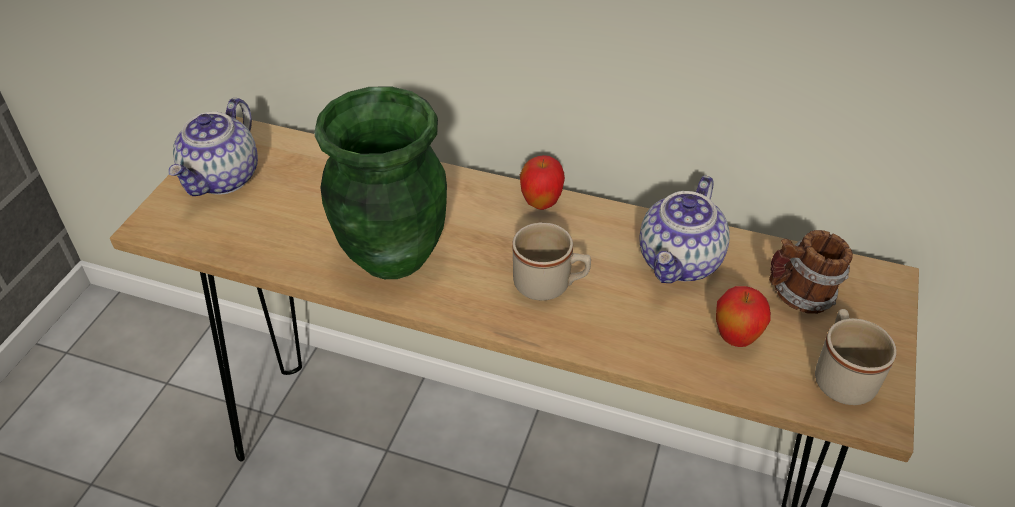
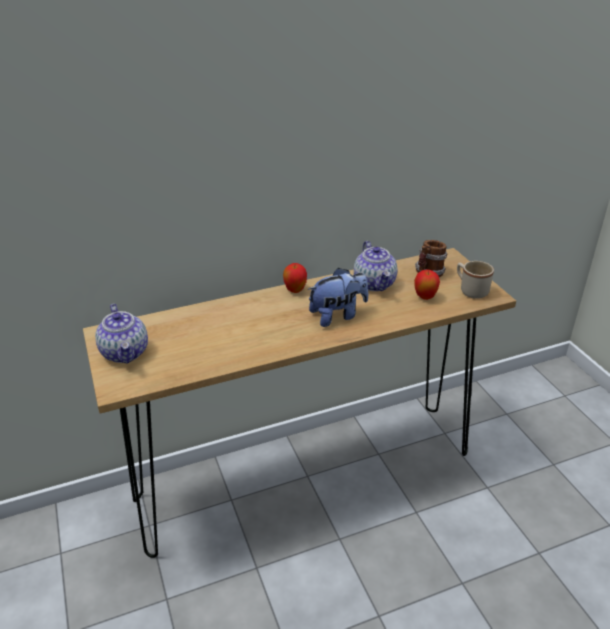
camera: 40 degrees left, 10 degrees down
green vase [314,86,447,279] -> none
beige mug [512,223,591,301] -> plush toy [307,267,368,327]

